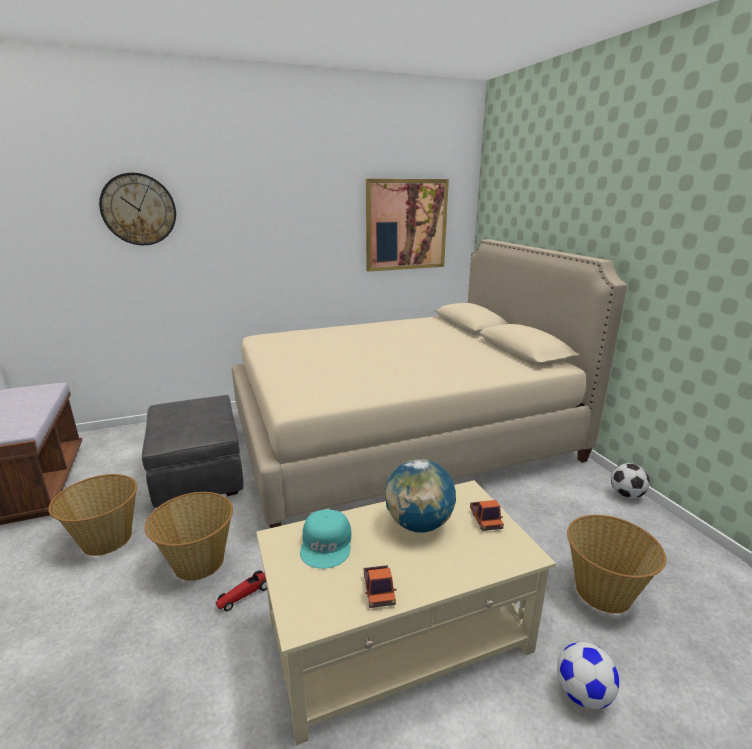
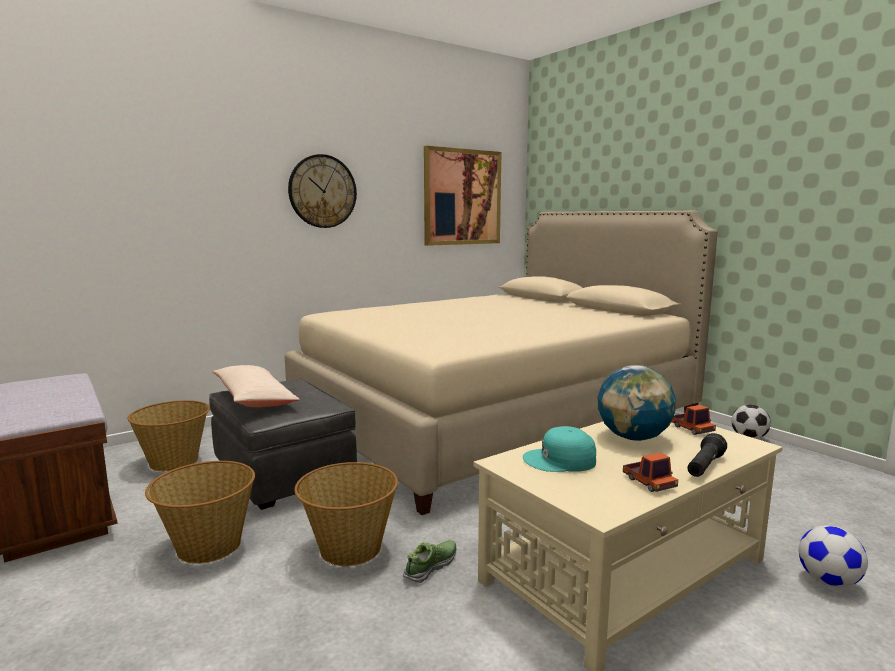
camera: 15 degrees left, 10 degrees down
wall clock [99,173,176,245] -> wall clock moved to [288,154,357,228]
toy car [215,570,267,611] -> shoe [403,540,457,583]
turquoise cap [300,510,351,569] -> turquoise cap turned 105 degrees clockwise [523,426,596,472]
basket [567,515,666,614] -> basket moved to [128,400,210,471]
none -> beige pillow [212,365,300,407]
none -> black flashlight [687,433,727,477]

